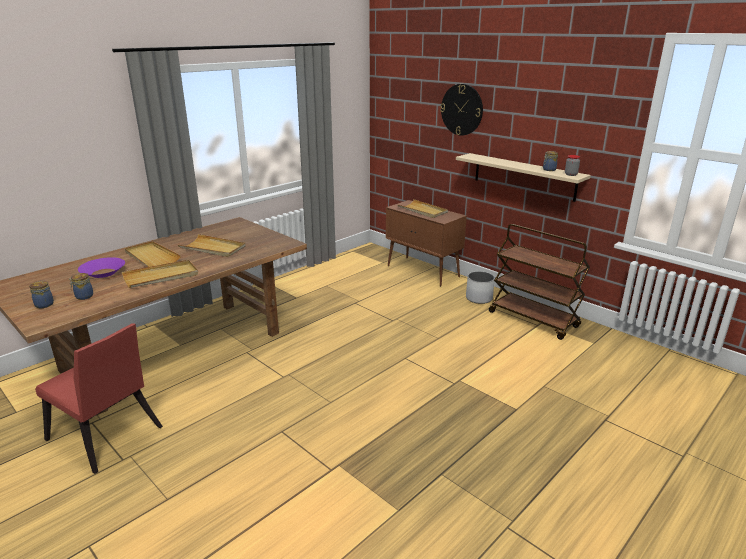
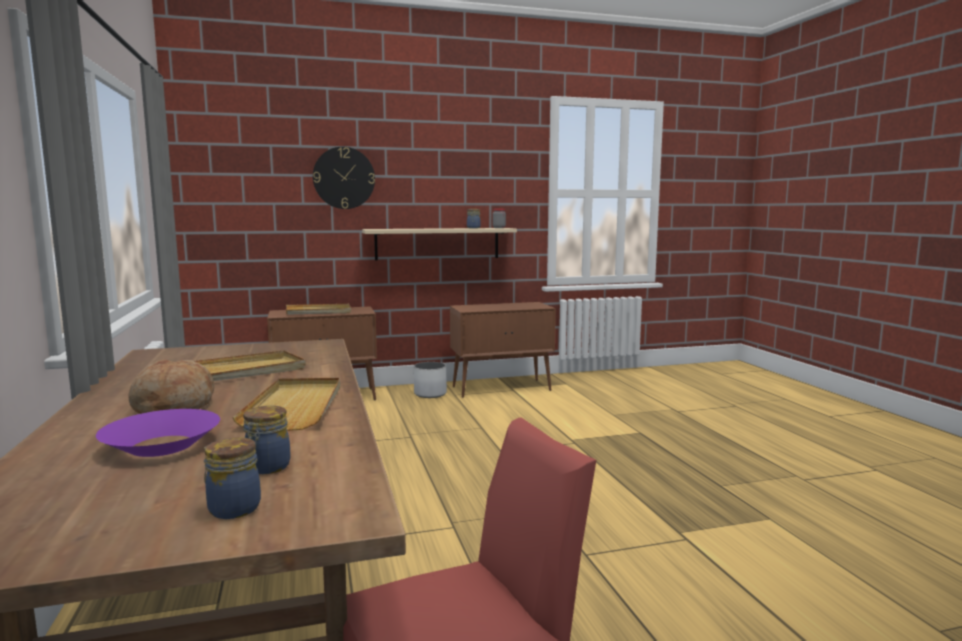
camera: 60 degrees left, 15 degrees down
beige tray [125,241,181,267] -> bread [128,359,214,414]
brown cart [489,224,590,340] -> brown cabinet [450,302,556,398]

